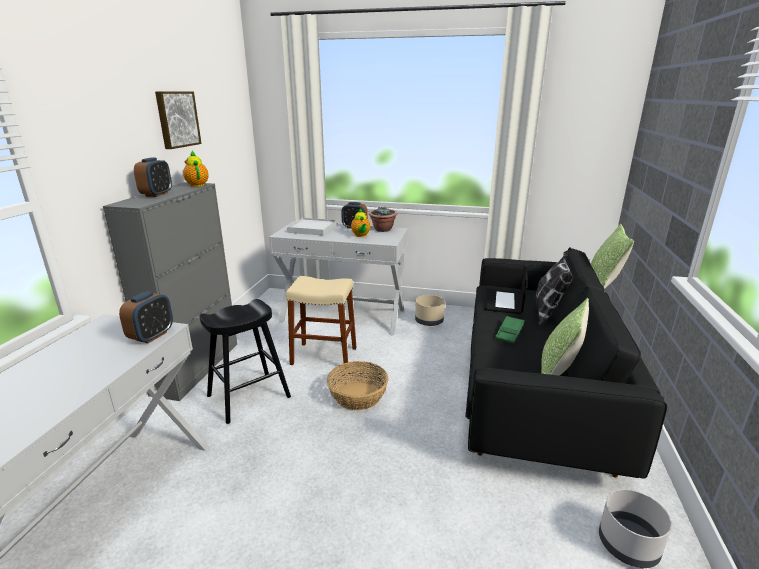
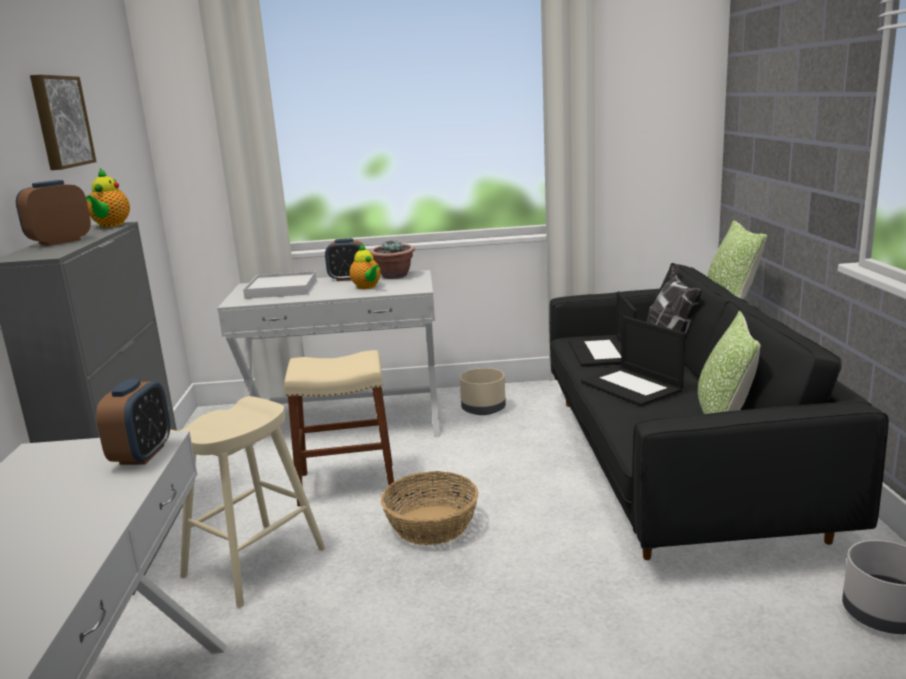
camera: 15 degrees left, 5 degrees down
alarm clock [134,158,172,197] -> alarm clock turned 135 degrees counterclockwise [16,180,91,246]
teapot [183,151,209,187] -> teapot turned 135 degrees counterclockwise [86,168,130,227]
black stool [199,299,291,424] -> beige stool [170,396,326,608]
green tray [495,316,525,344] -> laptop [581,316,685,407]

